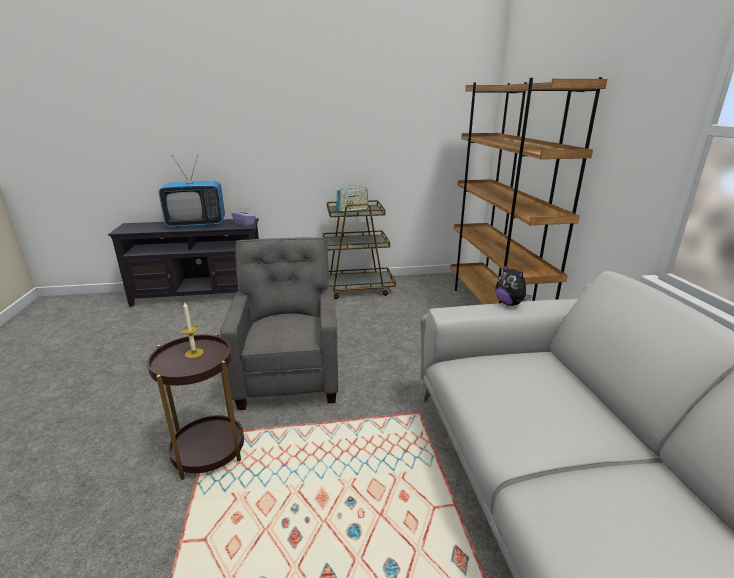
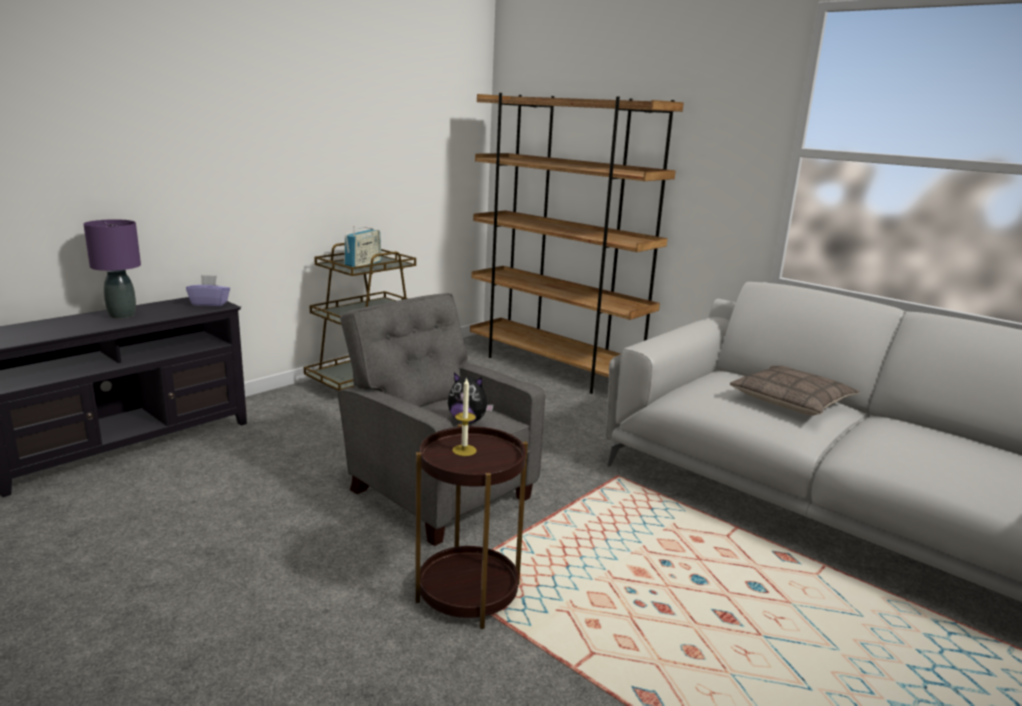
camera: 40 degrees left, 5 degrees down
television [159,154,225,228] -> purple table lamp [83,219,141,319]
plush toy [495,264,532,306] -> plush toy moved to [448,373,494,423]
none -> pillow [730,366,860,416]

